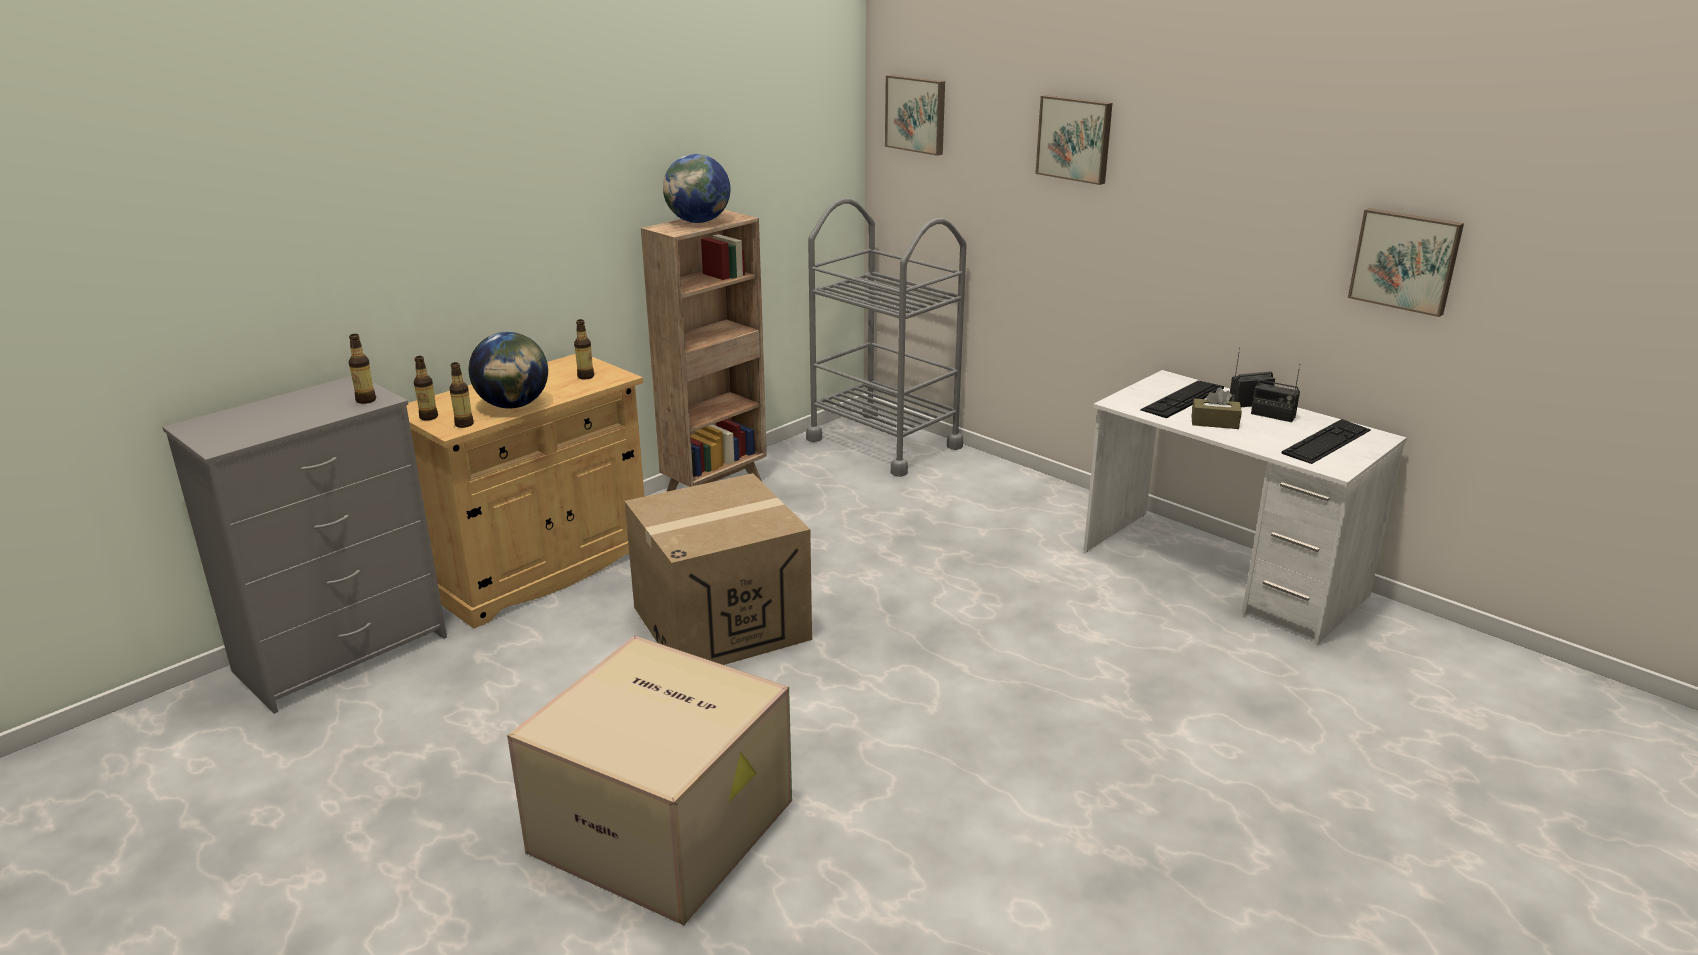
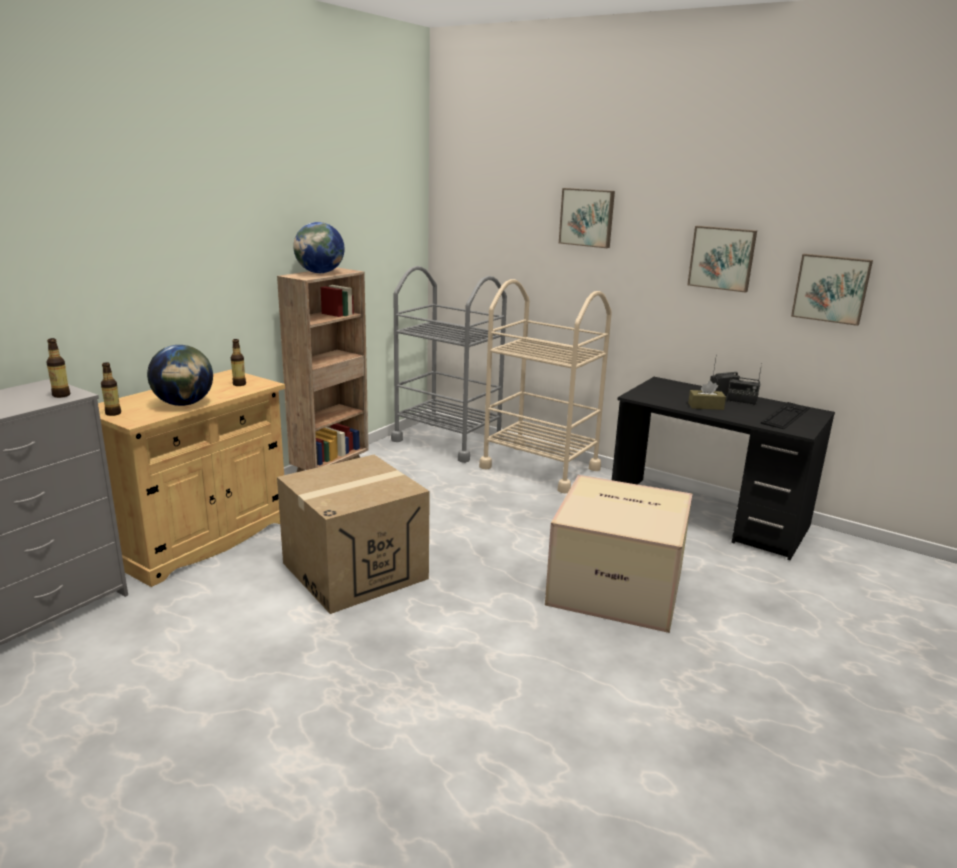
camera: 10 degrees left, 5 degrees down
bottle [449,362,474,428] -> none
cardboard box [507,636,792,925] -> cardboard box moved to [545,475,692,633]
picture [885,75,945,156] -> picture moved to [687,226,757,293]
white desk [1084,370,1407,645] -> black desk [612,377,835,560]
keyboard [1140,380,1224,418] -> none
none -> beige cart [479,279,612,494]

